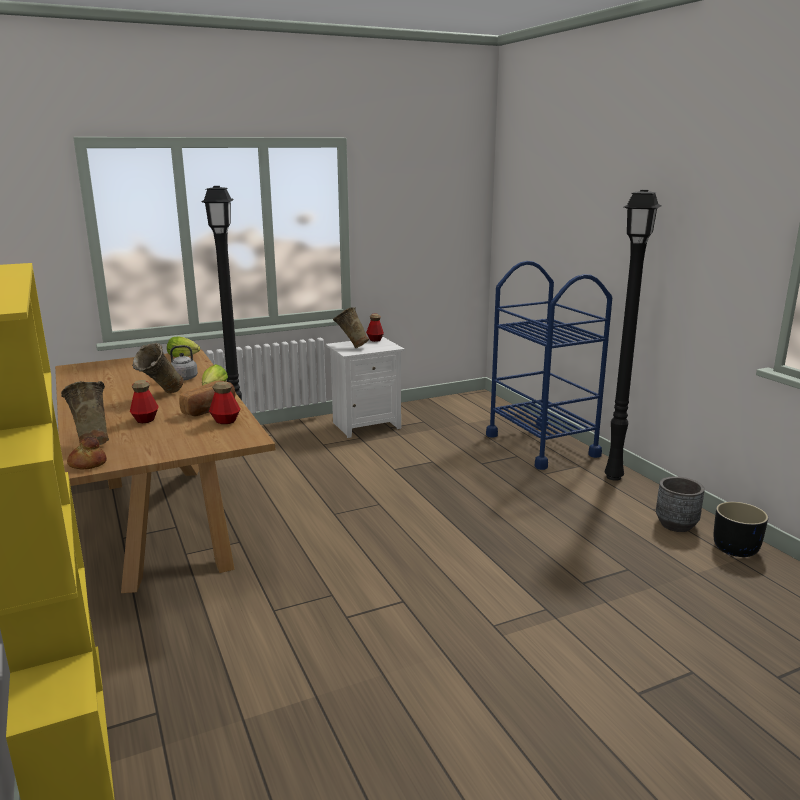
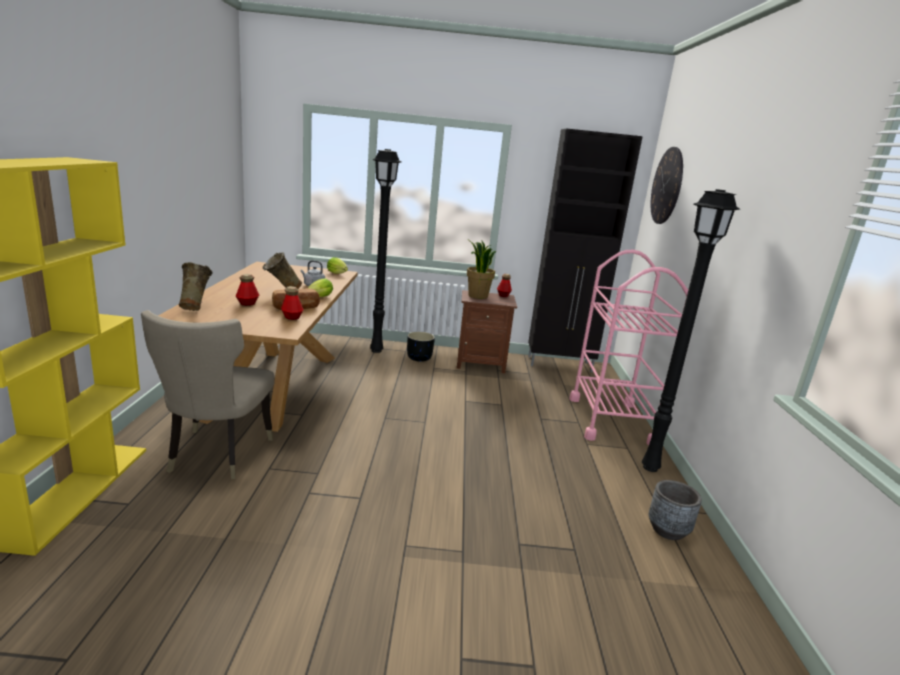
camera: 25 degrees right, 0 degrees up
bread [67,437,107,469] -> none
white nightstand [325,337,405,438] -> brown nightstand [457,290,517,373]
beige vase [333,307,369,348] -> potted plant [467,240,496,299]
blue cart [486,261,612,470] -> pink cart [569,250,688,445]
black planter [714,502,768,557] -> black planter moved to [407,332,435,362]
none -> beige chair [141,310,275,479]
none -> black cabinet [528,128,643,372]
none -> wall clock [650,147,683,224]

